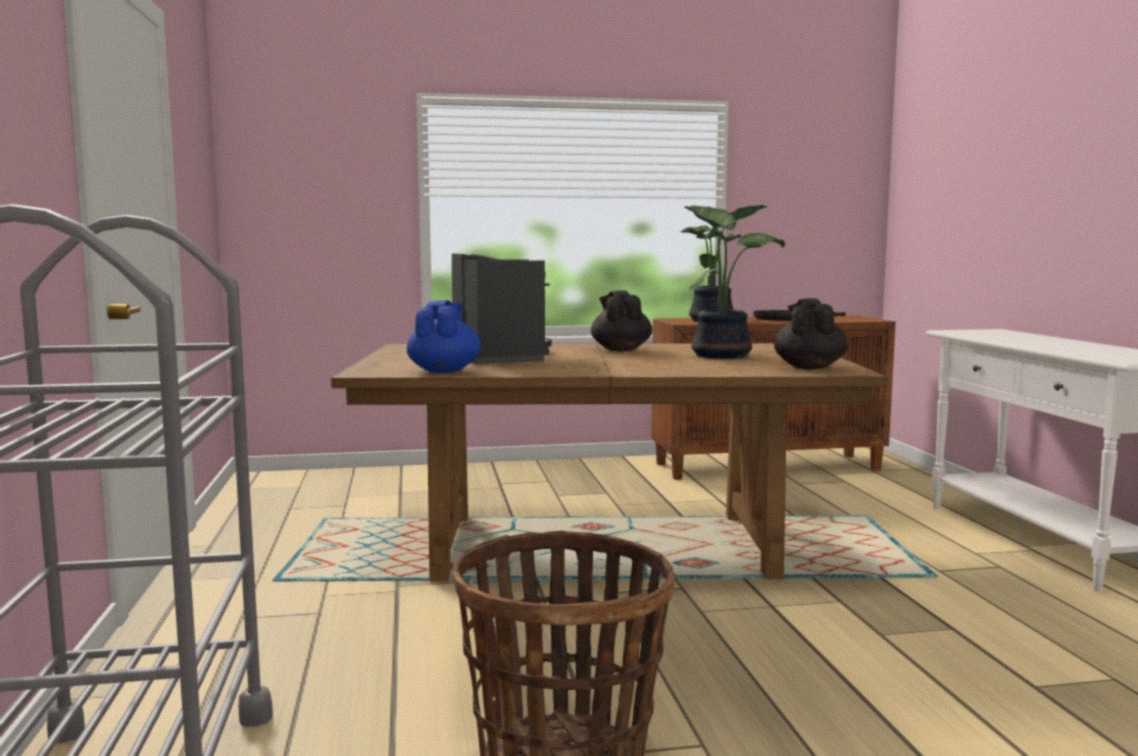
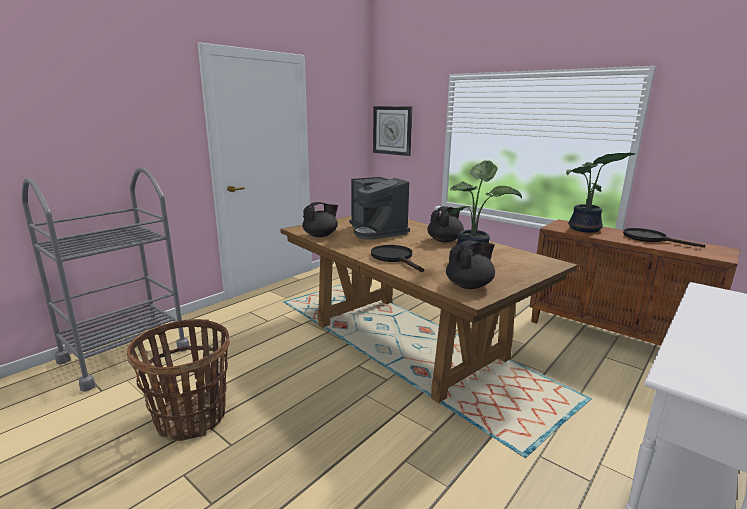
camera: 50 degrees right, 10 degrees up
blue teapot [407,300,481,373] -> black teapot [302,202,338,237]
coffee machine [452,253,552,364] -> coffee machine turned 120 degrees clockwise [349,177,410,240]
none -> black frying pan [371,245,424,272]
none -> wall clock [373,106,412,156]

